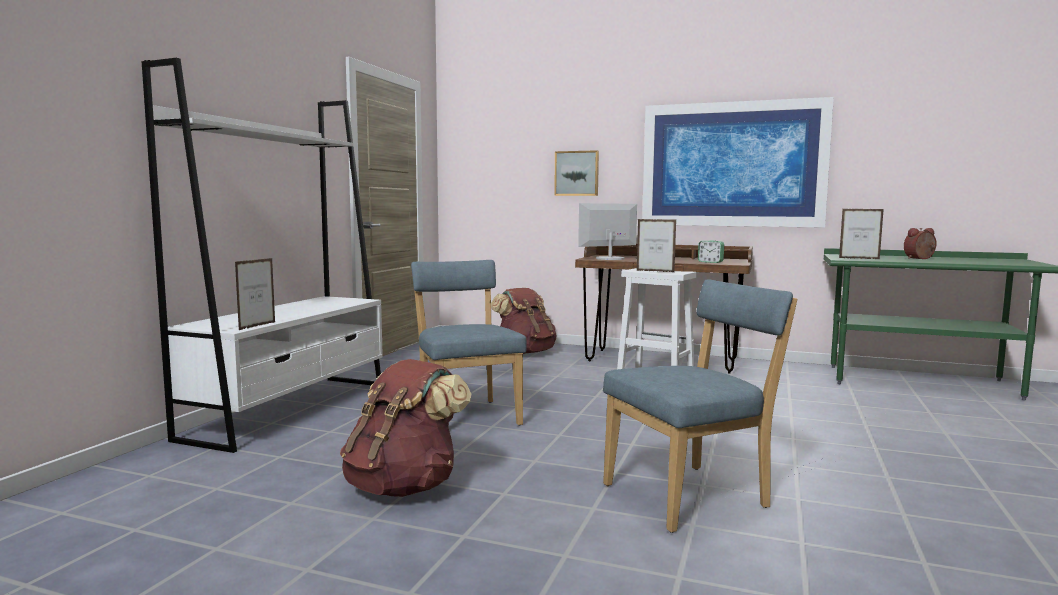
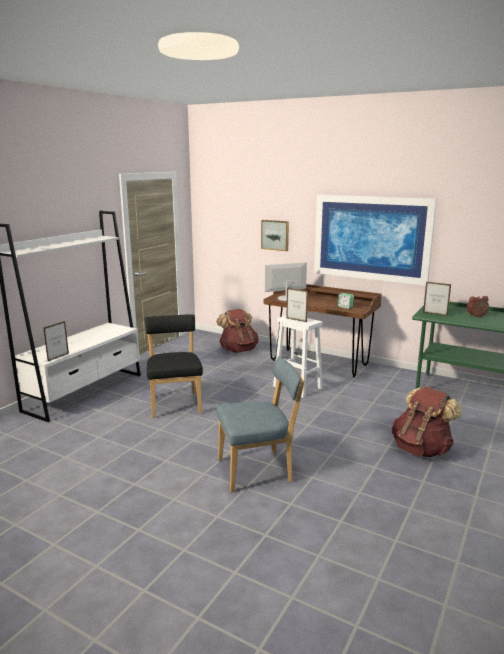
camera: 10 degrees right, 10 degrees up
brown backpack [340,359,471,497] -> brown backpack moved to [392,387,462,457]
blue chair [411,260,527,426] -> black chair [145,314,203,418]

